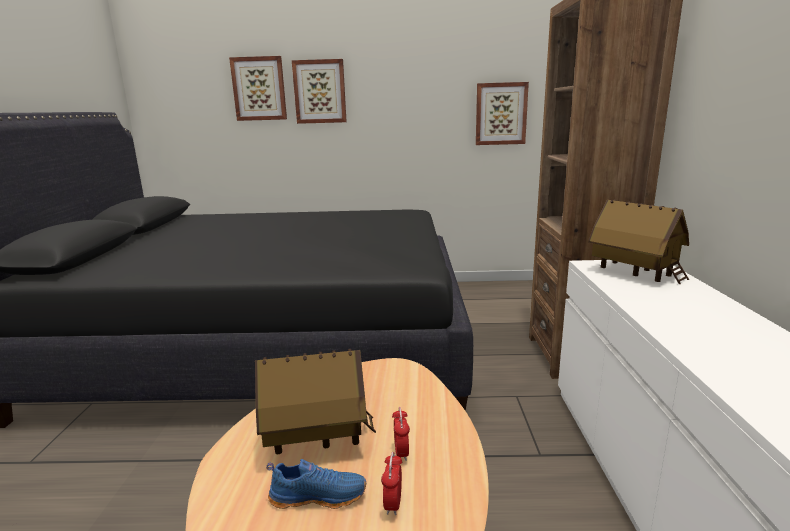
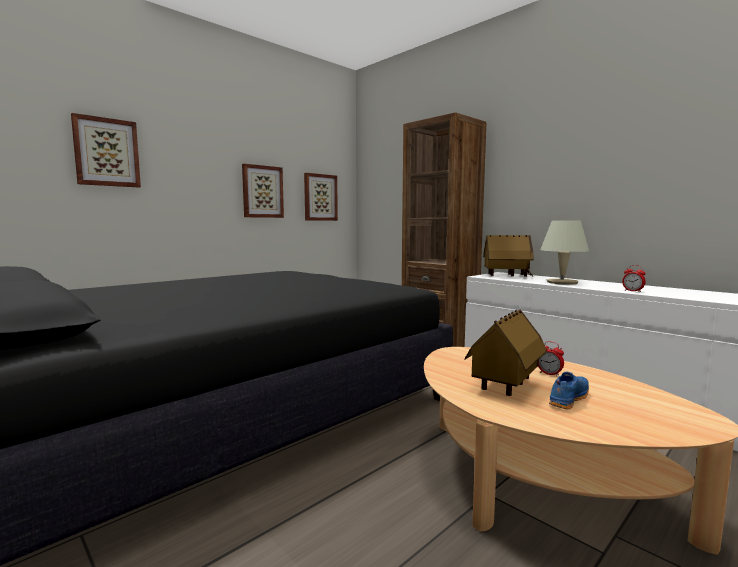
camera: 45 degrees left, 10 degrees down
picture [292,59,347,124] -> picture moved to [242,164,284,218]
alarm clock [381,452,402,515] -> alarm clock moved to [622,265,646,292]
none -> beige table lamp [540,220,589,285]

